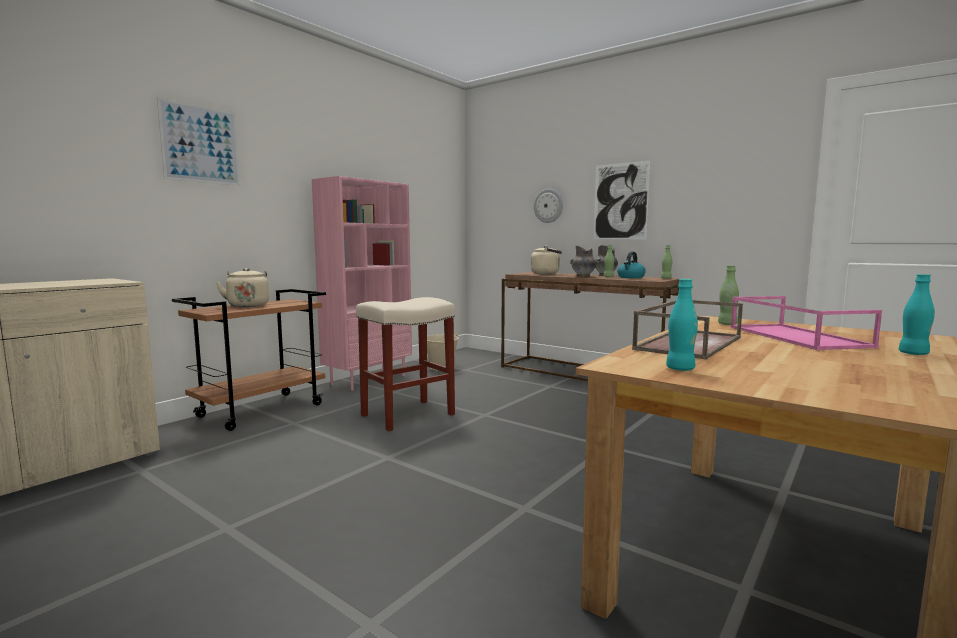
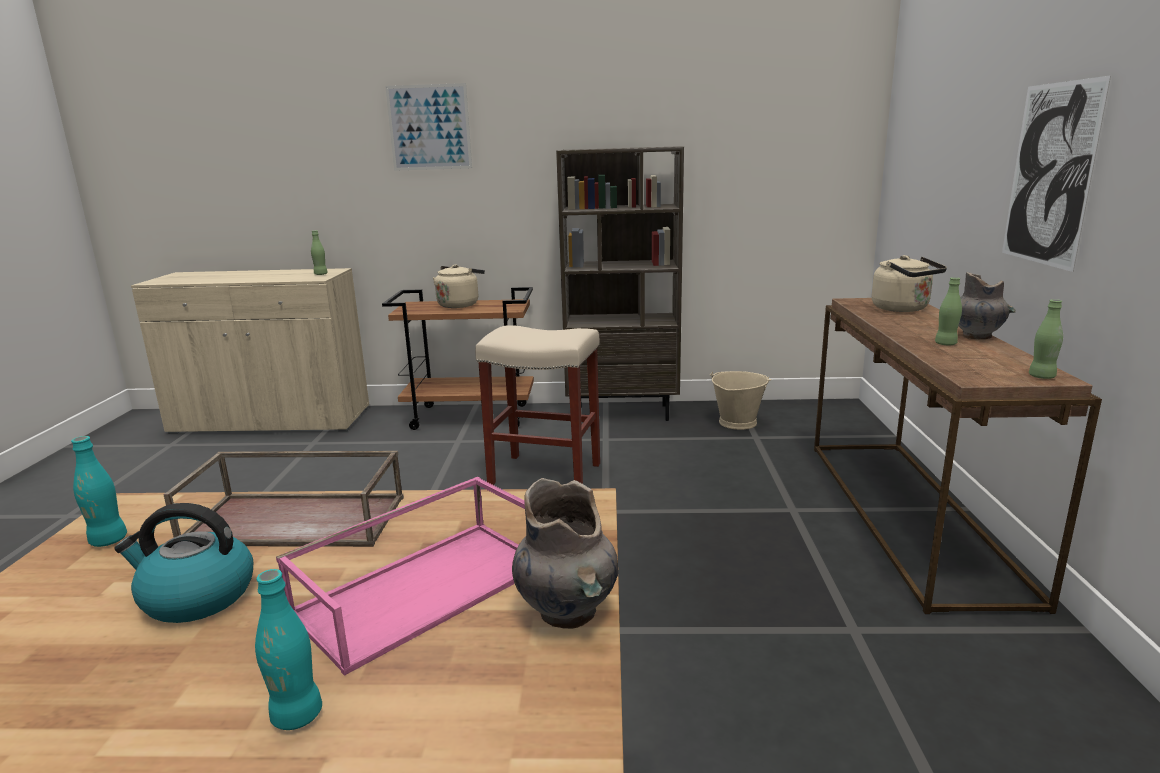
camera: 55 degrees right, 10 degrees up
pink bookcase [312,176,412,391] -> brown bookcase [556,146,684,421]
wall clock [534,189,563,223] -> none
grey vase [570,245,599,277] -> grey vase moved to [512,478,618,629]
kettle [617,252,646,278] -> kettle moved to [114,503,253,623]
green bottle [718,265,739,325] -> green bottle moved to [311,230,328,275]

